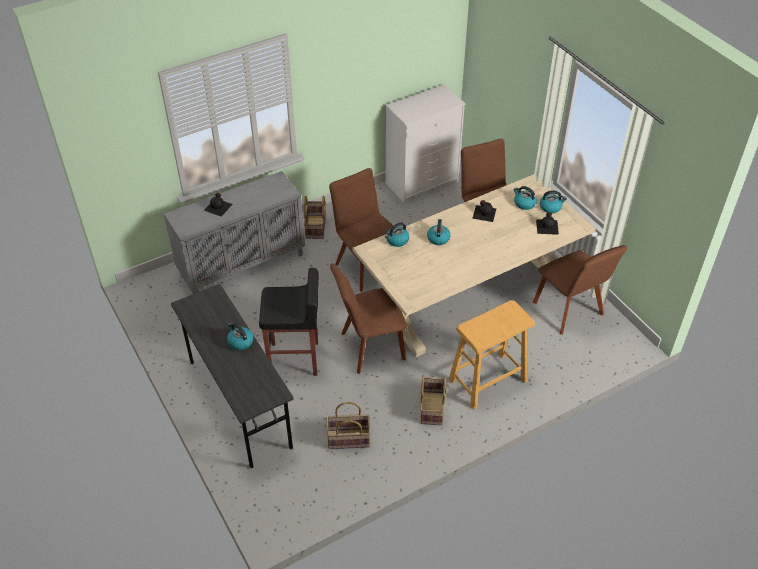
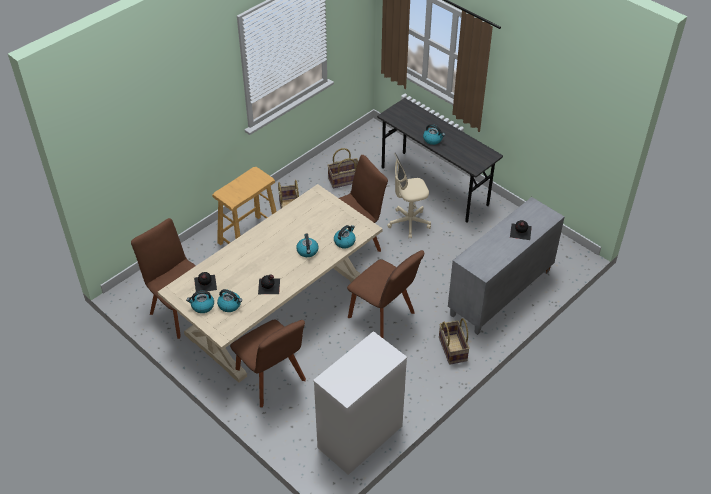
camera: 165 degrees right, 0 degrees up
black stool [259,268,319,376] -> beige office chair [387,152,431,238]

